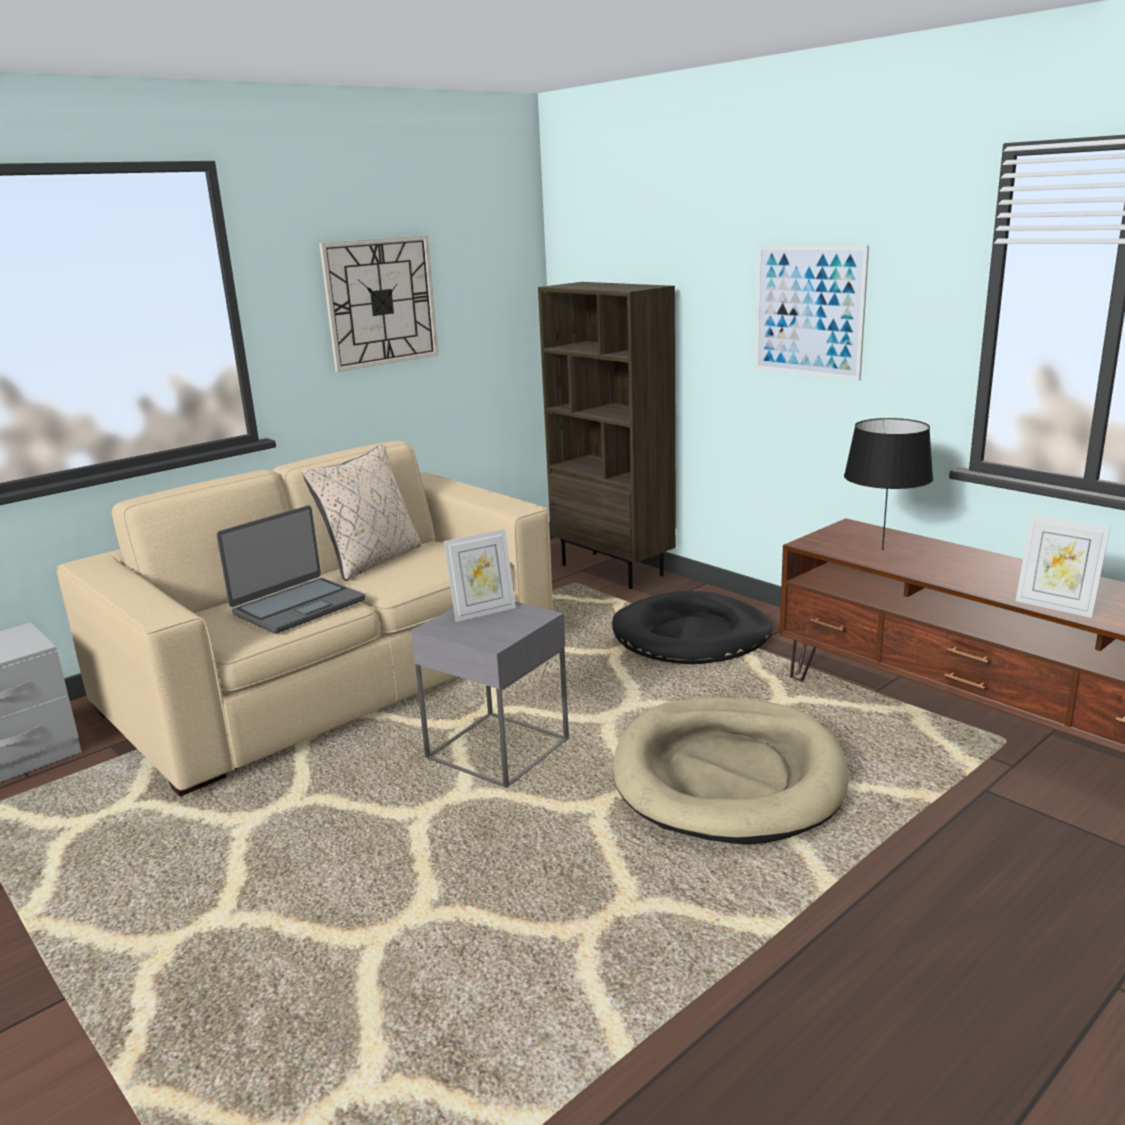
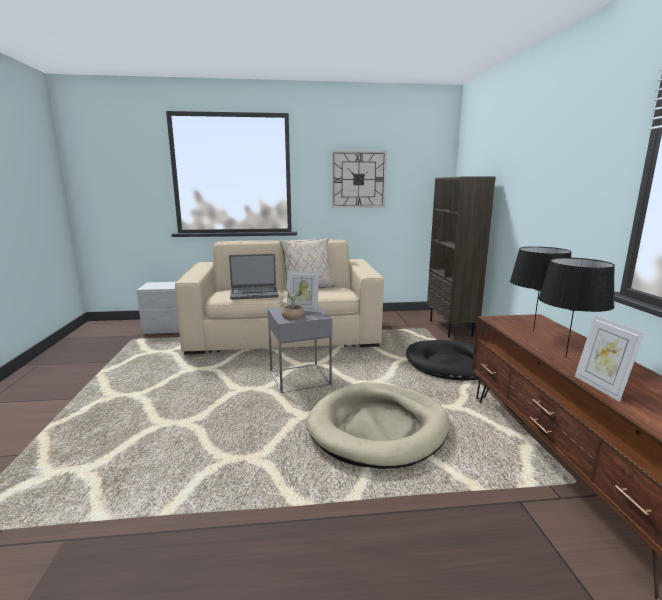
camera: 35 degrees right, 5 degrees down
picture [755,245,869,381] -> none
none -> potted plant [282,276,310,320]
none -> black table lamp [538,258,615,358]

